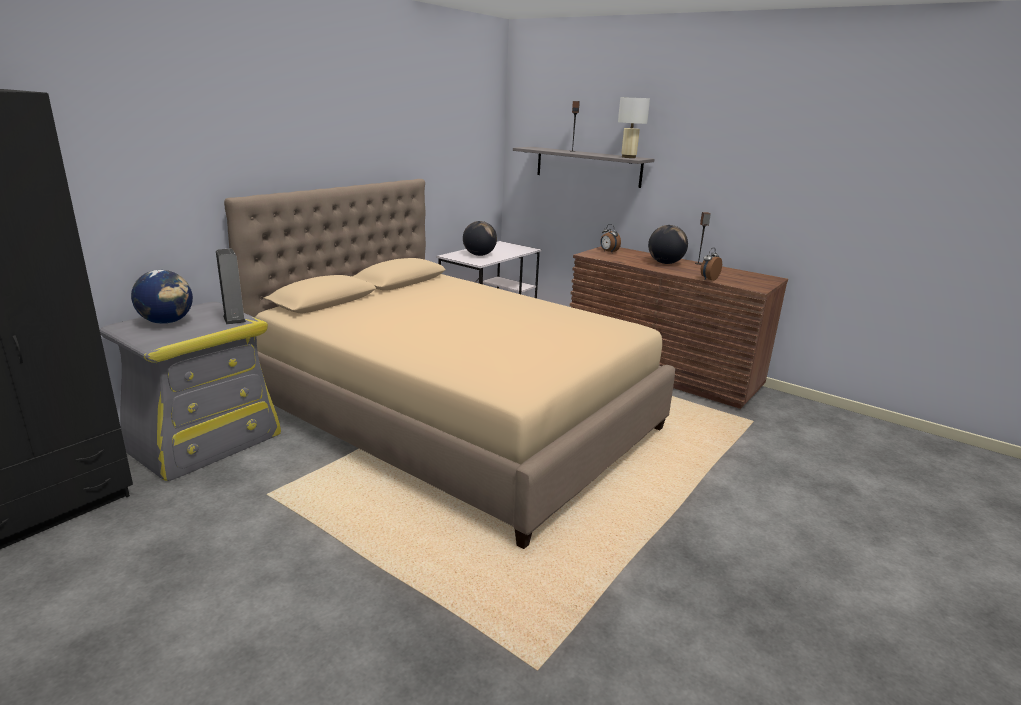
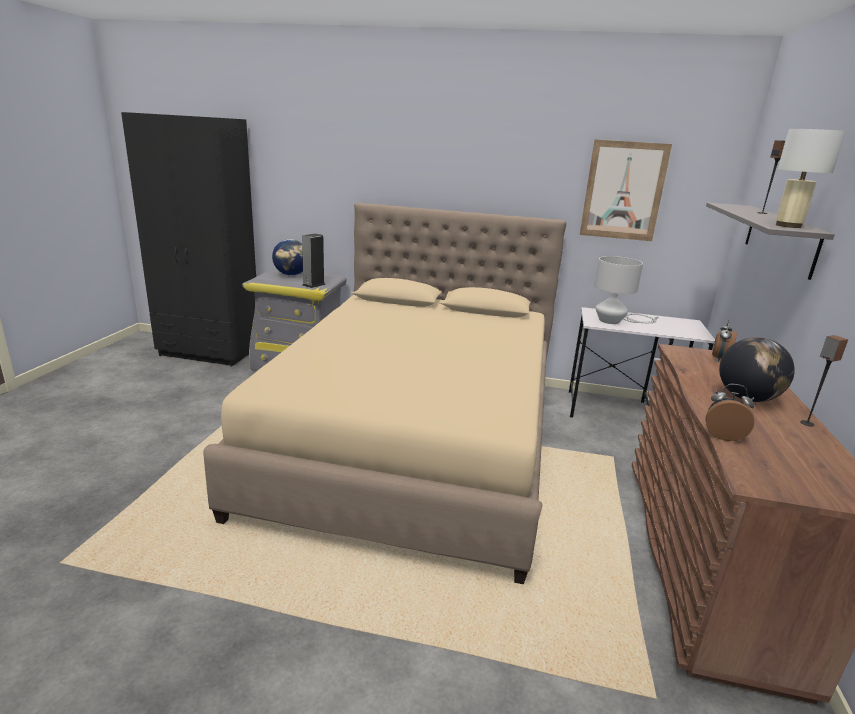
camera: 65 degrees right, 0 degrees up
globe [463,221,497,256] -> white table lamp [594,256,659,324]
none -> picture [580,140,672,241]

